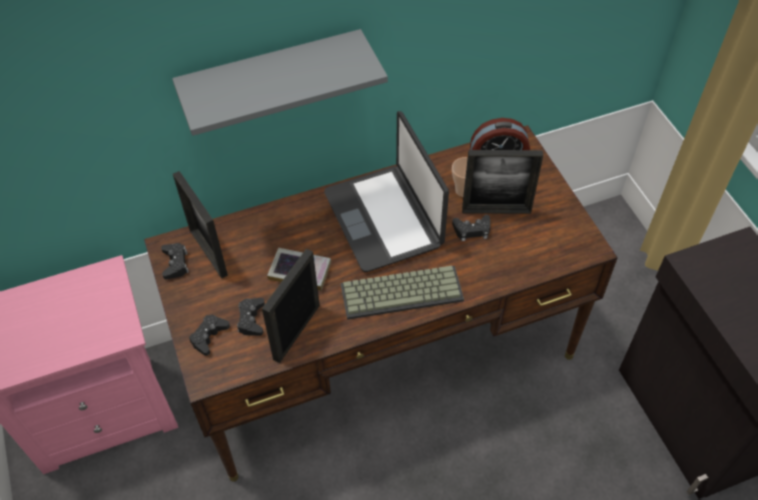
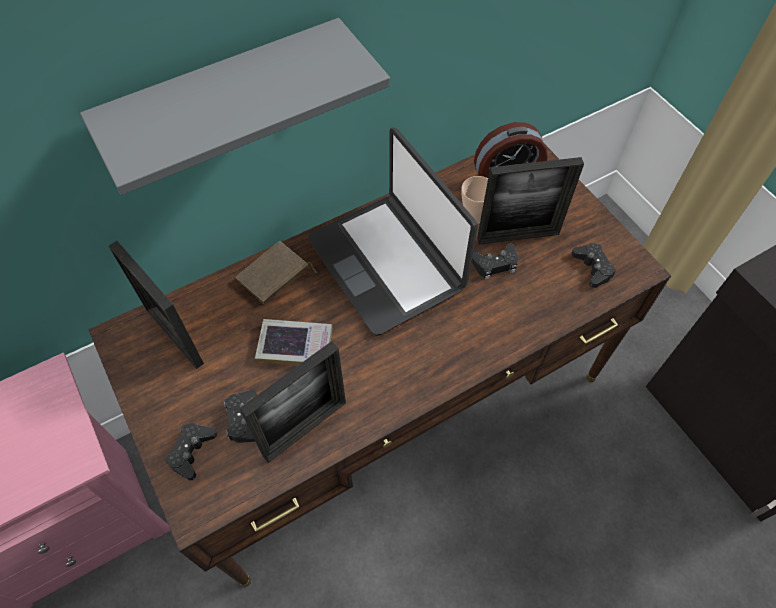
camera: 10 degrees left, 5 degrees up
black game controller [161,243,189,280] -> black game controller moved to [571,243,616,288]
picture frame [262,249,320,363] -> picture frame turned 150 degrees counterclockwise [240,341,346,463]
keyboard [341,266,464,320] -> none
none -> brown book [236,241,317,304]

